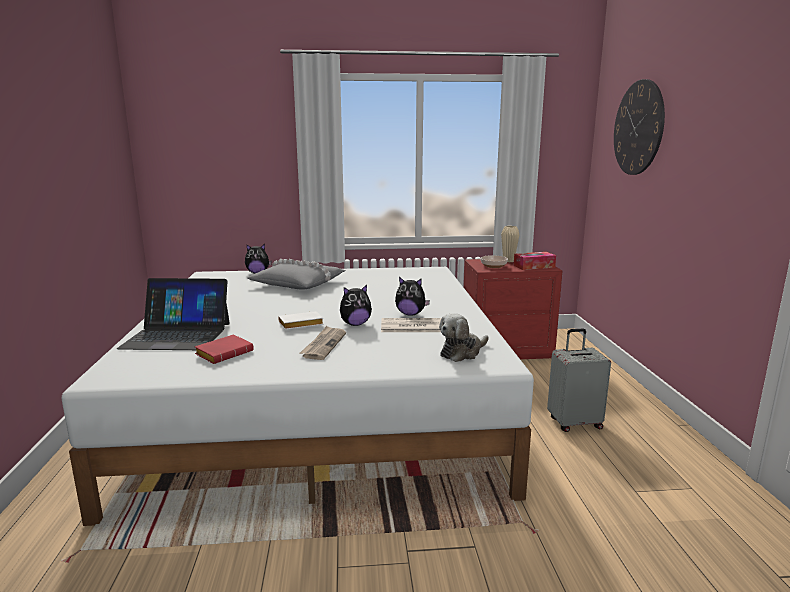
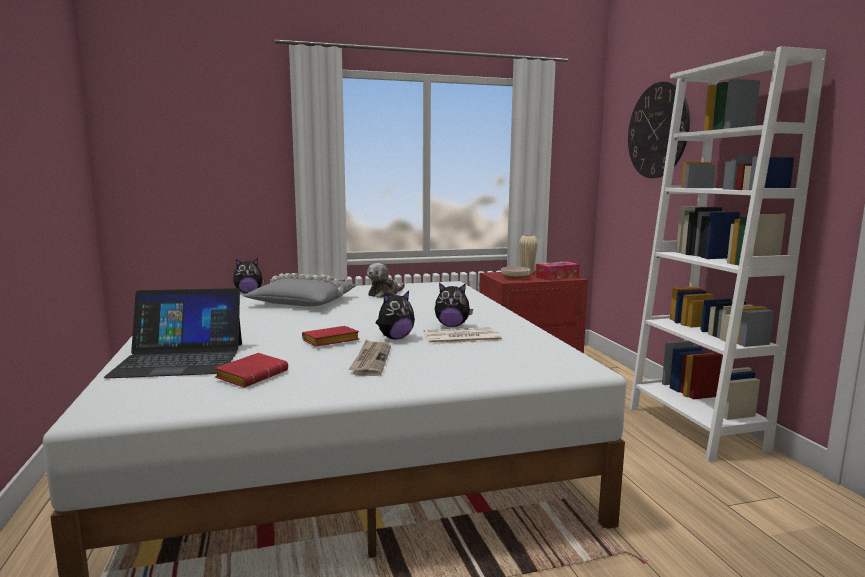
camera: 10 degrees left, 5 degrees down
white book [278,311,324,330] -> red book [302,326,359,347]
plush toy [439,313,489,362] -> plush toy moved to [367,263,405,298]
grey suitcase [547,329,611,432] -> none
none -> white bookcase [629,46,826,462]

